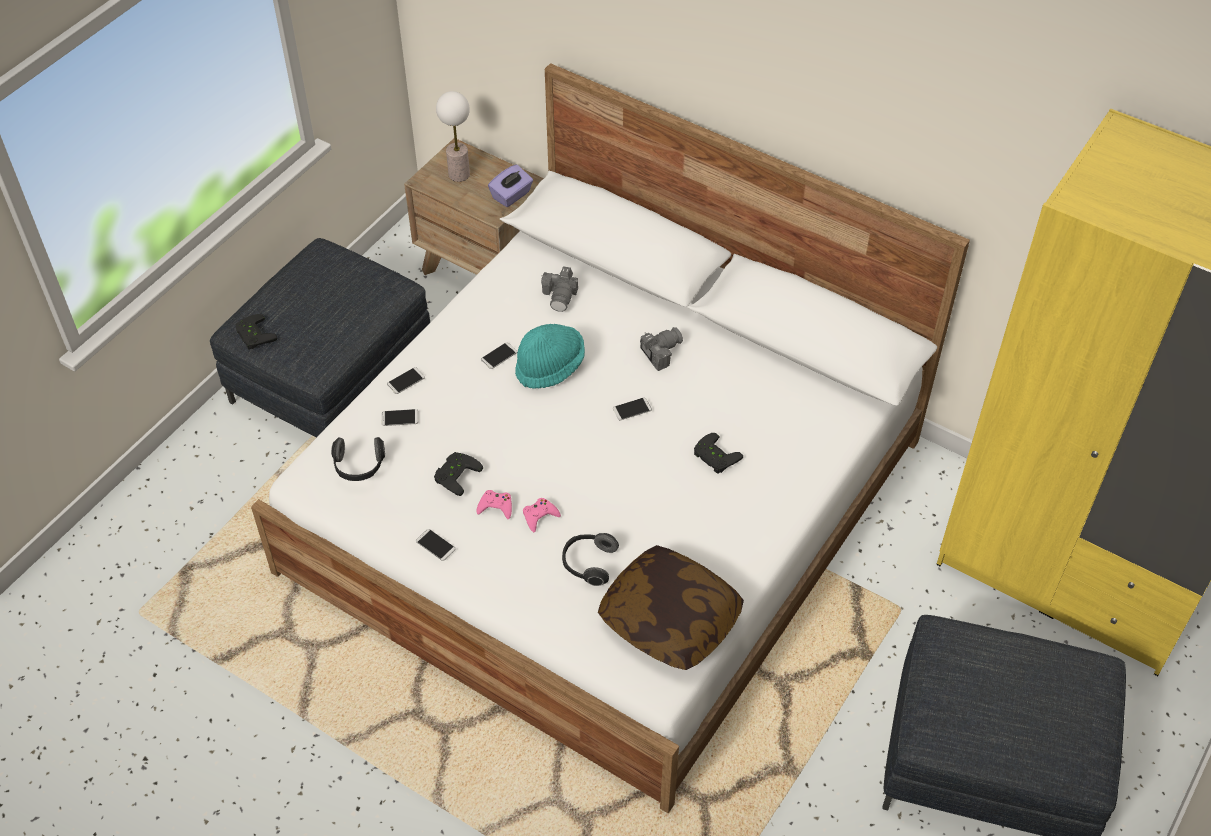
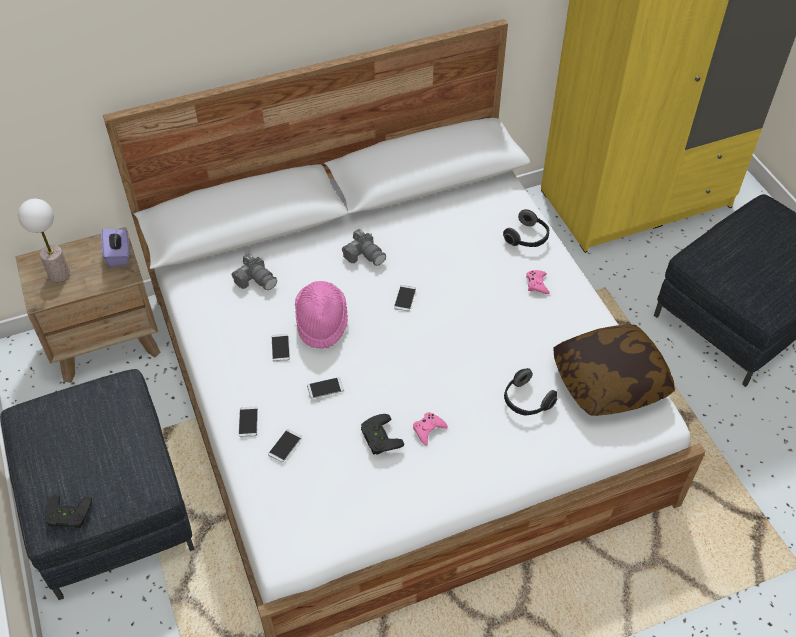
camera: 55 degrees left, 0 degrees up
headphones [331,437,385,481] -> headphones moved to [503,209,549,247]
phone [416,529,455,561] -> phone moved to [307,377,344,398]
turquoise hat [515,324,585,389] -> pink hat [295,281,348,349]
pink game controller [523,498,561,532] -> pink game controller moved to [526,270,550,294]
camera [640,327,683,371] -> camera turned 135 degrees clockwise [342,229,386,266]
black game controller [694,433,743,474] -> none

